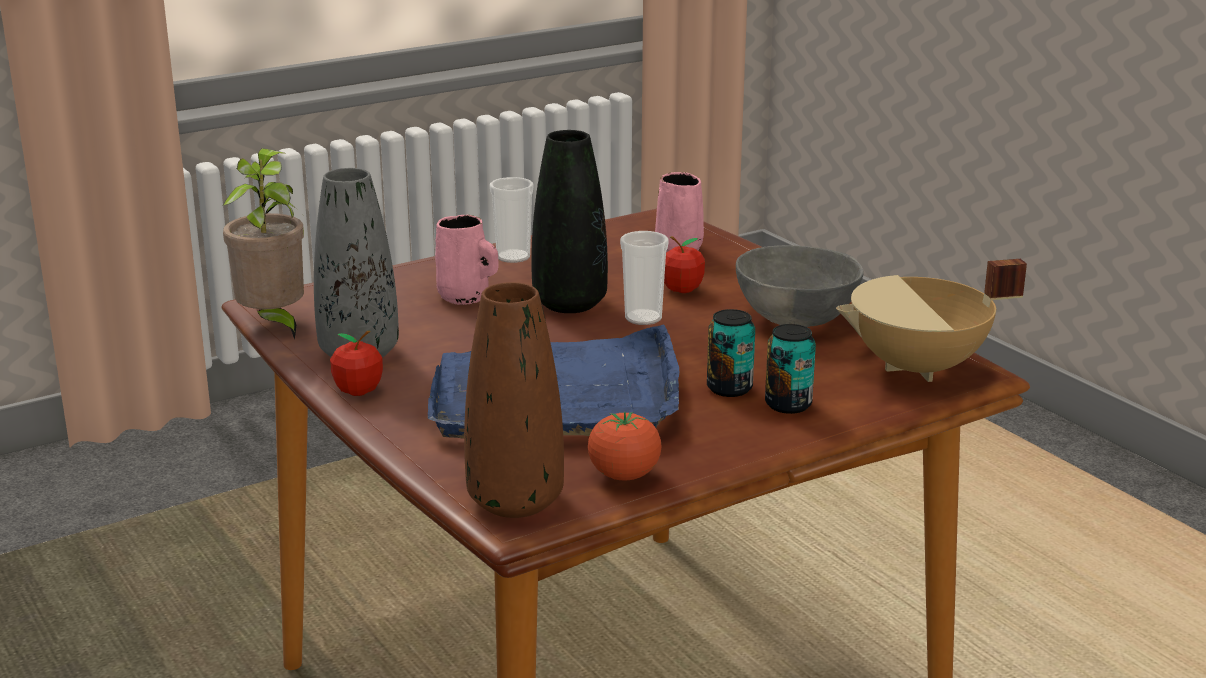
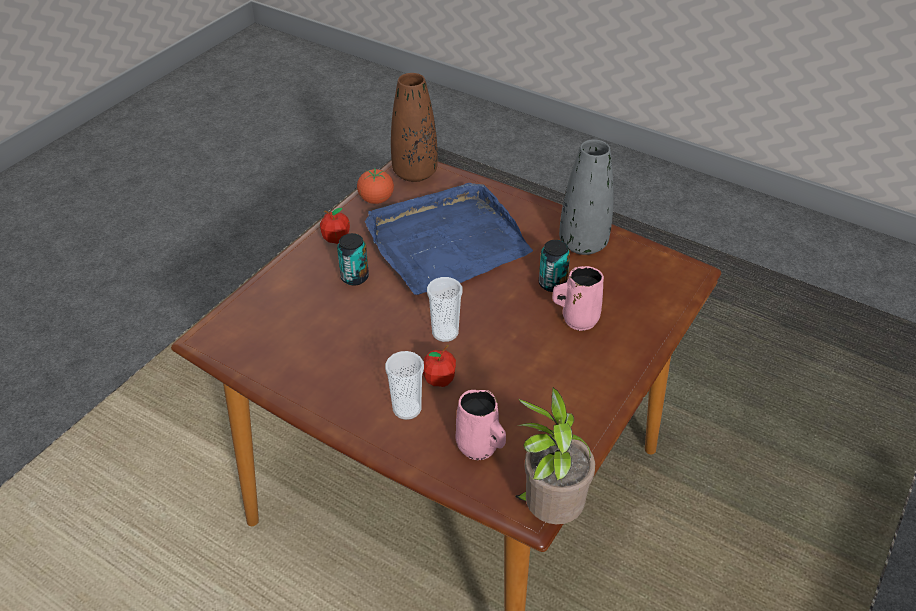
camera: 155 degrees right, 20 degrees up
potted plant [222,148,304,340] -> potted plant moved to [515,388,595,524]
apple [330,330,383,396] -> apple moved to [320,208,350,244]
cup [490,177,534,263] -> cup moved to [385,351,424,420]
black vase [531,130,608,313] -> none
grey bowl [736,245,864,327] -> none
can [765,324,816,414] -> can moved to [539,240,570,292]
beige cooking pot [836,259,1027,382] -> none

